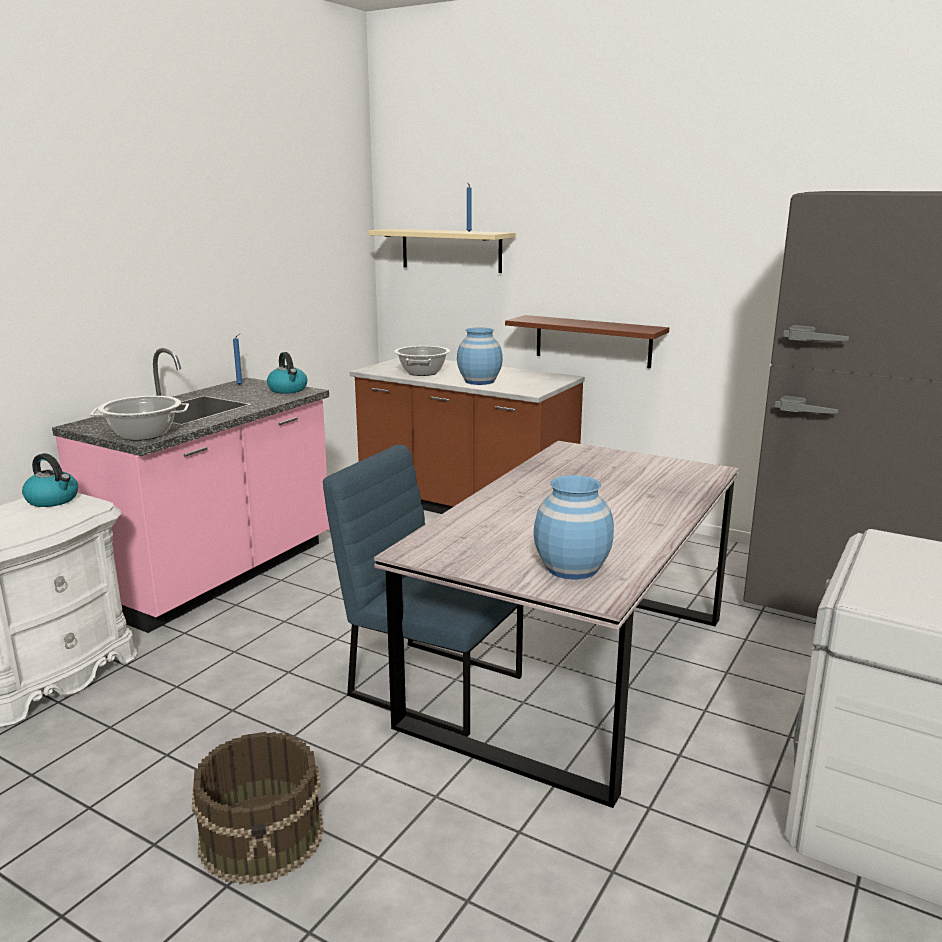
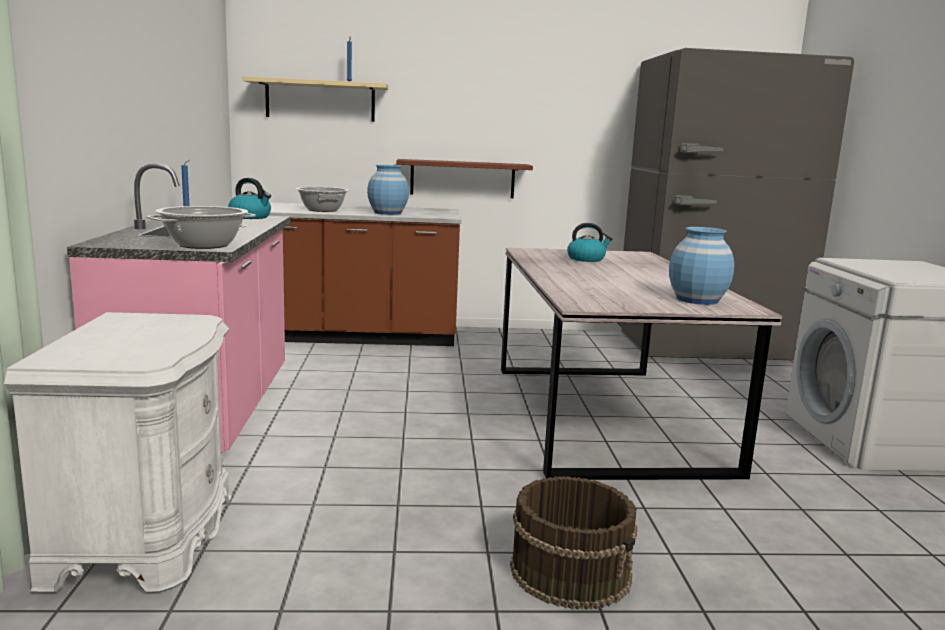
camera: 35 degrees left, 5 degrees down
kettle [22,453,78,507] -> kettle moved to [567,223,612,262]
blue chair [323,445,523,737] -> none

